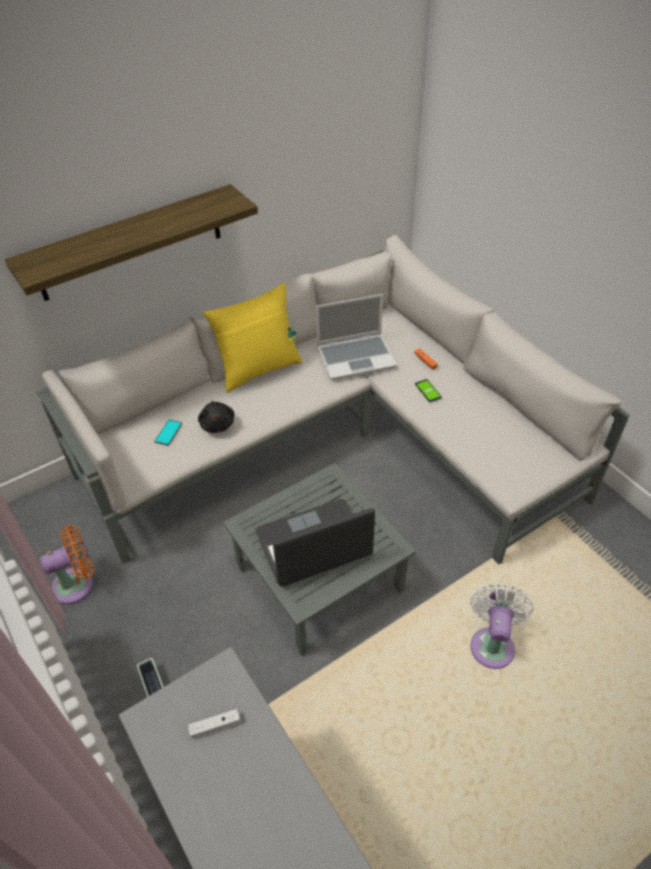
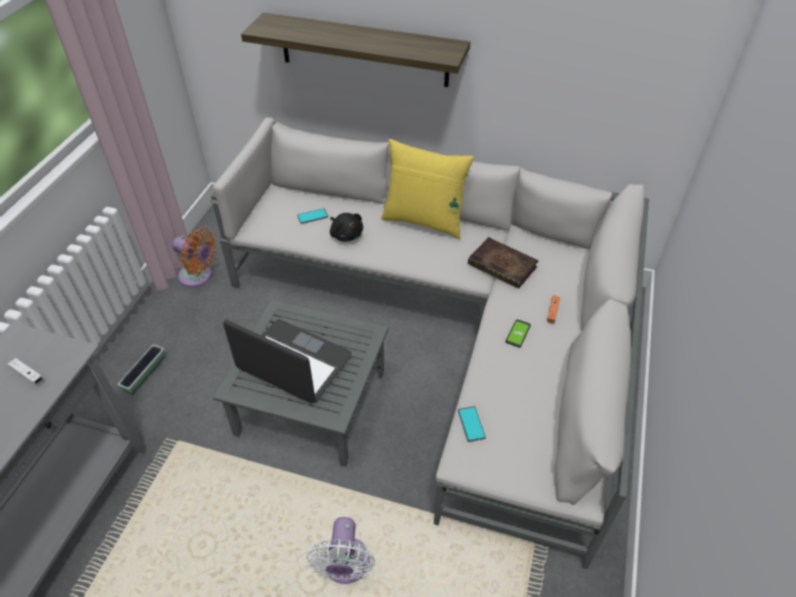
camera: 50 degrees right, 0 degrees up
black plush toy [198,401,234,433] -> black plush toy turned 75 degrees counterclockwise [330,213,363,242]
laptop [316,294,397,380] -> book [468,237,539,289]
white fan [470,584,534,669] -> white fan turned 120 degrees clockwise [306,517,375,584]
none -> phone [458,406,486,442]

